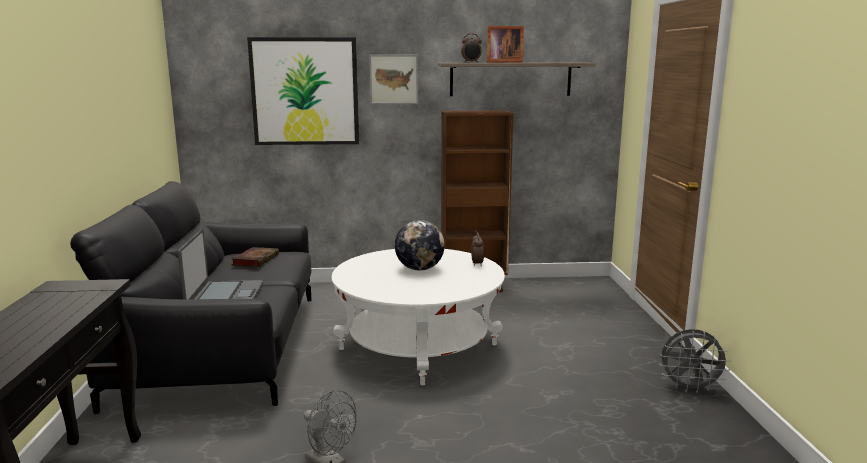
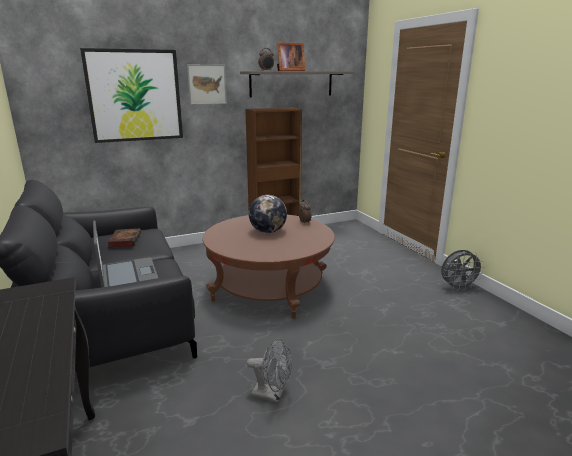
camera: 20 degrees left, 5 degrees up
white coffee table [331,249,505,385] -> brown coffee table [203,215,335,319]

